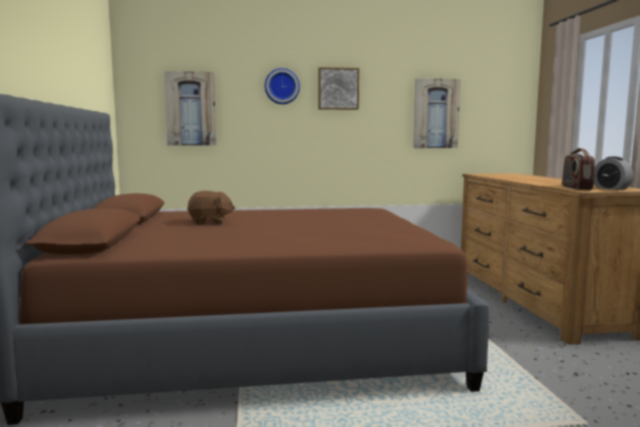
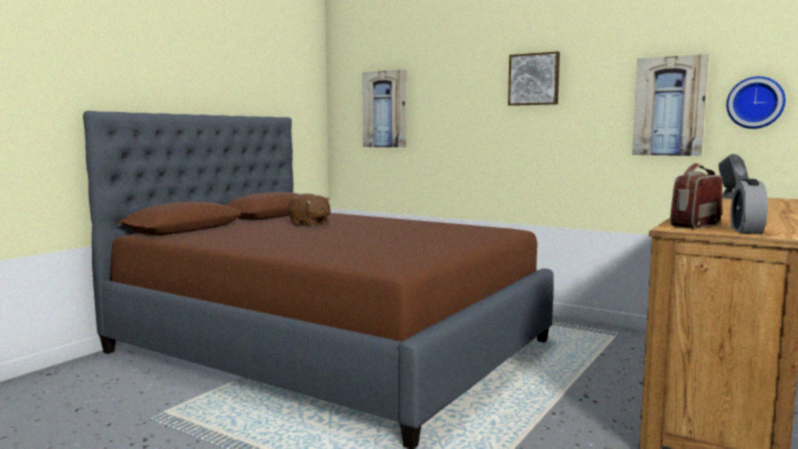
camera: 40 degrees right, 0 degrees up
wall clock [265,68,300,104] -> wall clock moved to [726,76,786,129]
none -> grey speaker [718,154,749,199]

